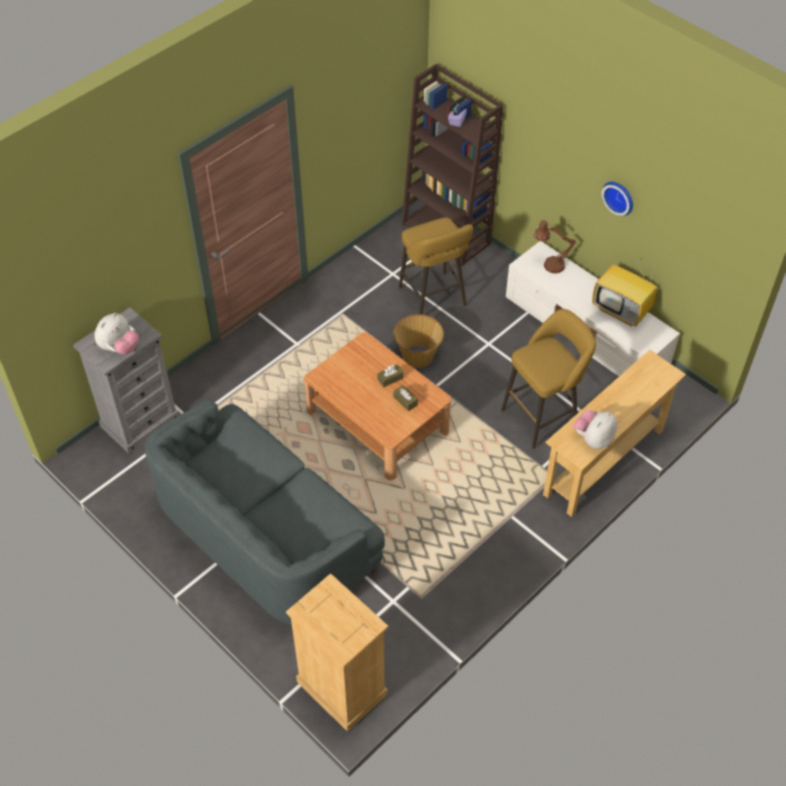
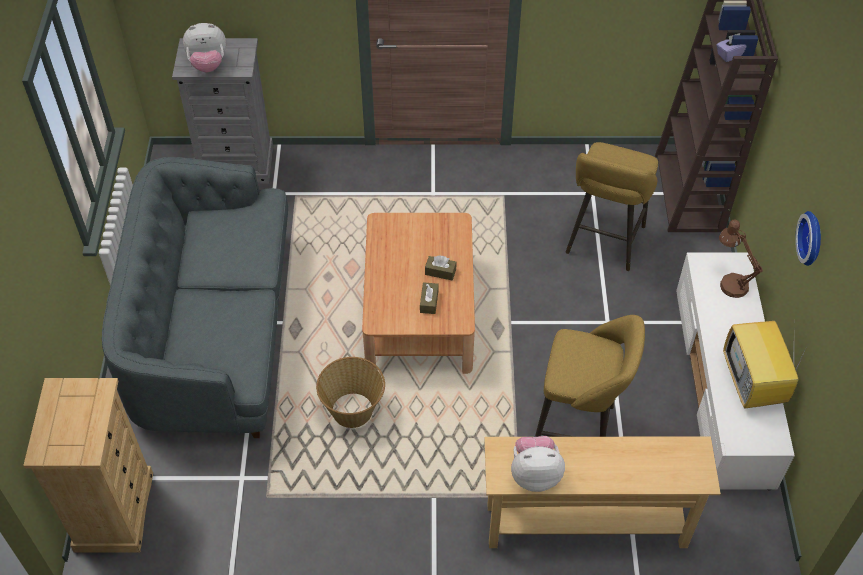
camera: 45 degrees right, 0 degrees up
basket [394,314,444,368] -> basket moved to [316,357,385,428]

